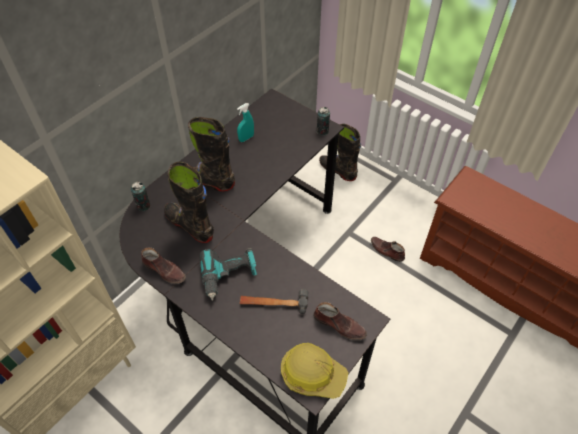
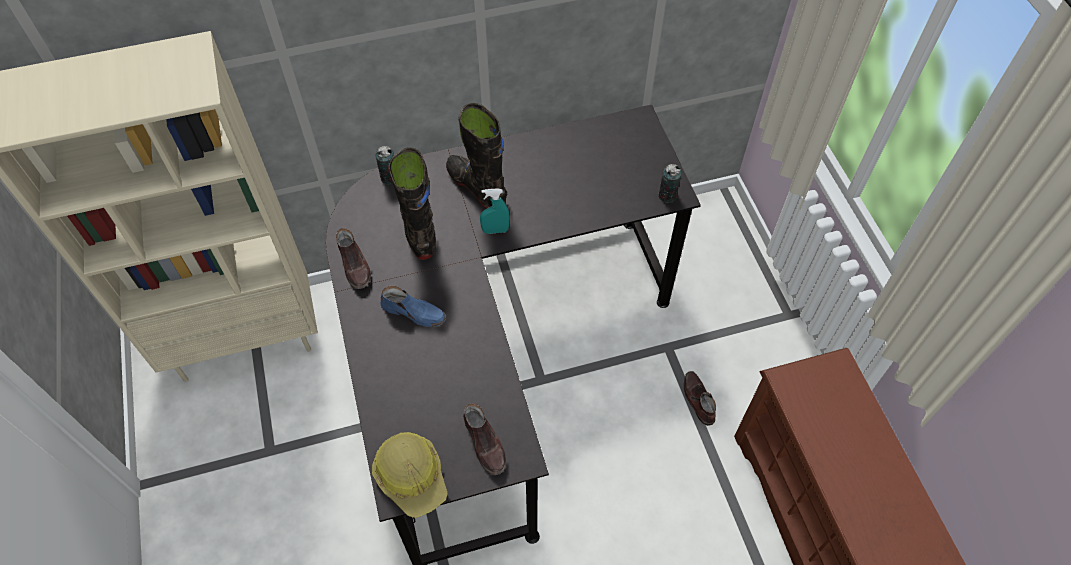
camera: 35 degrees right, 5 degrees up
power drill [199,248,257,301] -> blue shoe [381,285,447,327]
turquoise spray bottle [237,103,254,142] -> turquoise spray bottle moved to [480,188,510,234]
hammer [240,289,308,314] -> none
black boot [319,124,361,181] -> none

